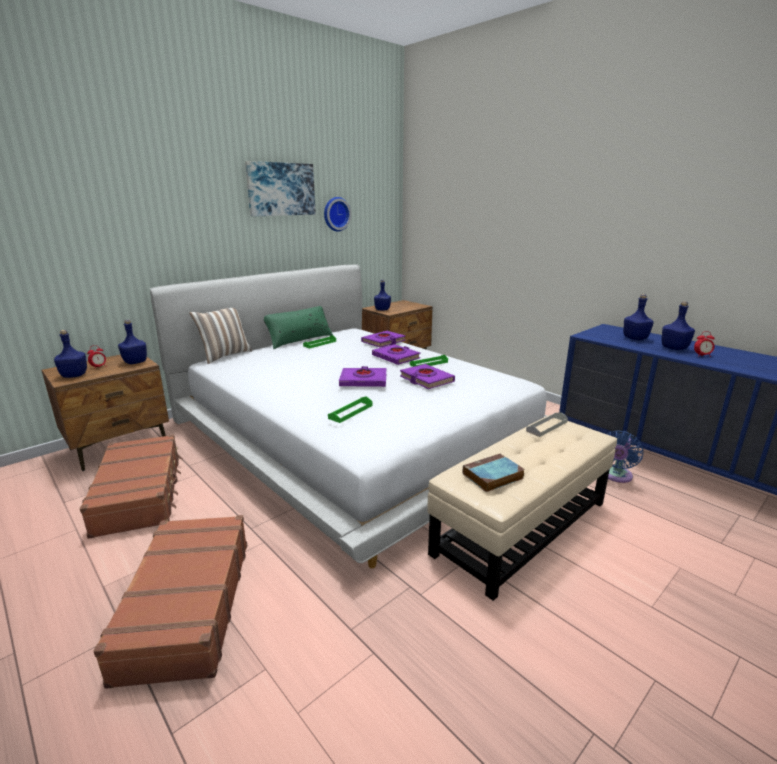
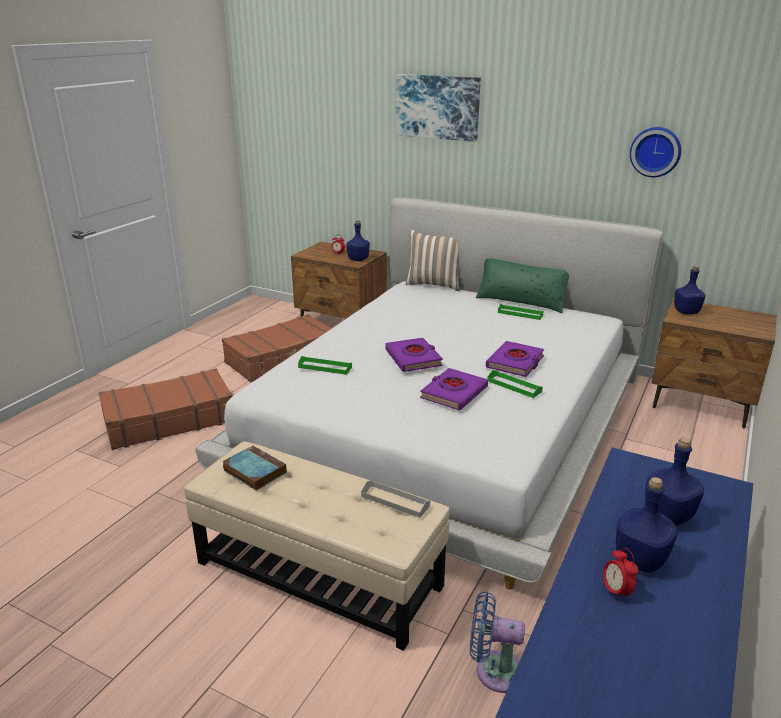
camera: 70 degrees right, 5 degrees up
blue bottle [54,330,87,378] -> none
picture [245,161,316,216] -> picture moved to [396,74,481,142]
purple book [361,331,406,348] -> none

